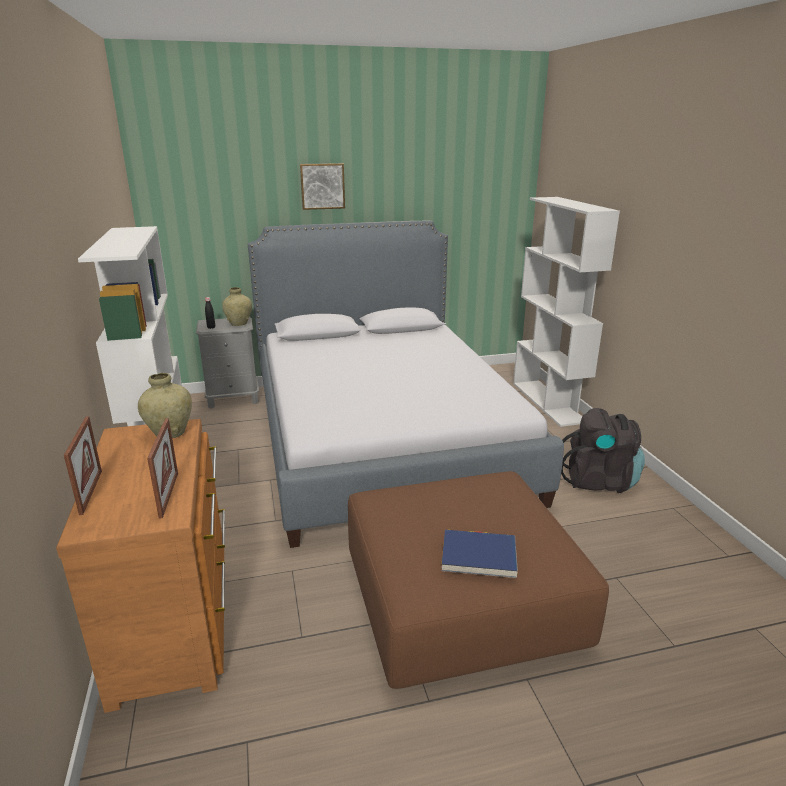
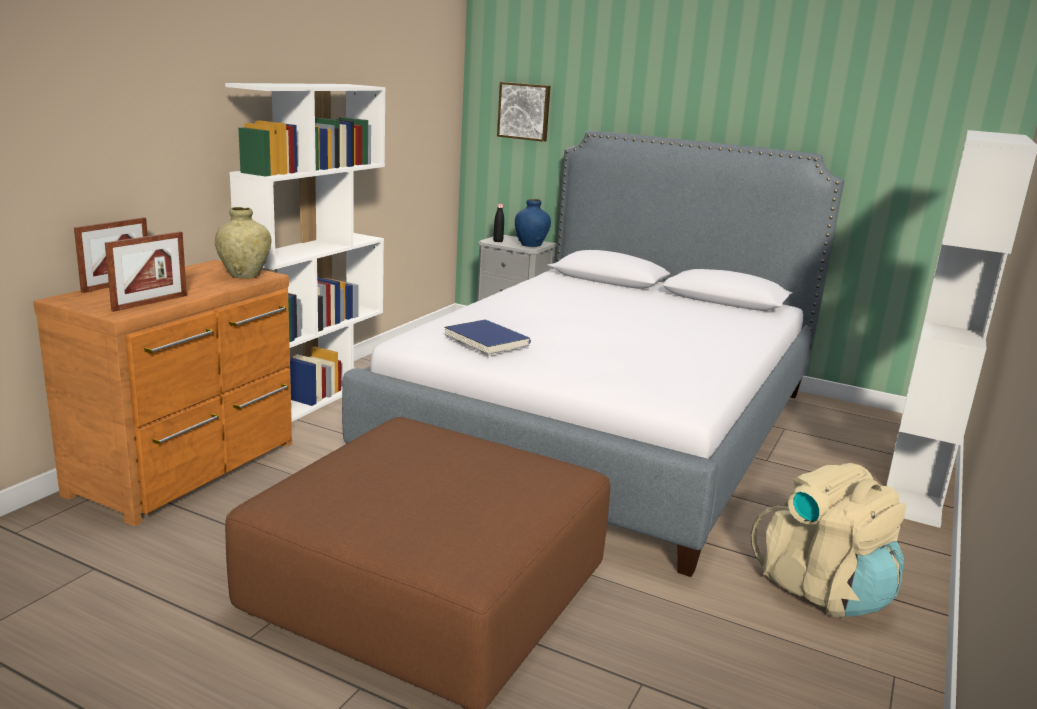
camera: 40 degrees right, 5 degrees down
beige vase [222,287,252,326] -> blue vase [515,199,551,247]
picture [300,163,345,210] -> picture moved to [497,82,550,142]
blue book [442,530,518,578] -> blue book moved to [444,319,531,356]
black backpack [561,408,645,493] -> beige backpack [751,463,906,617]

